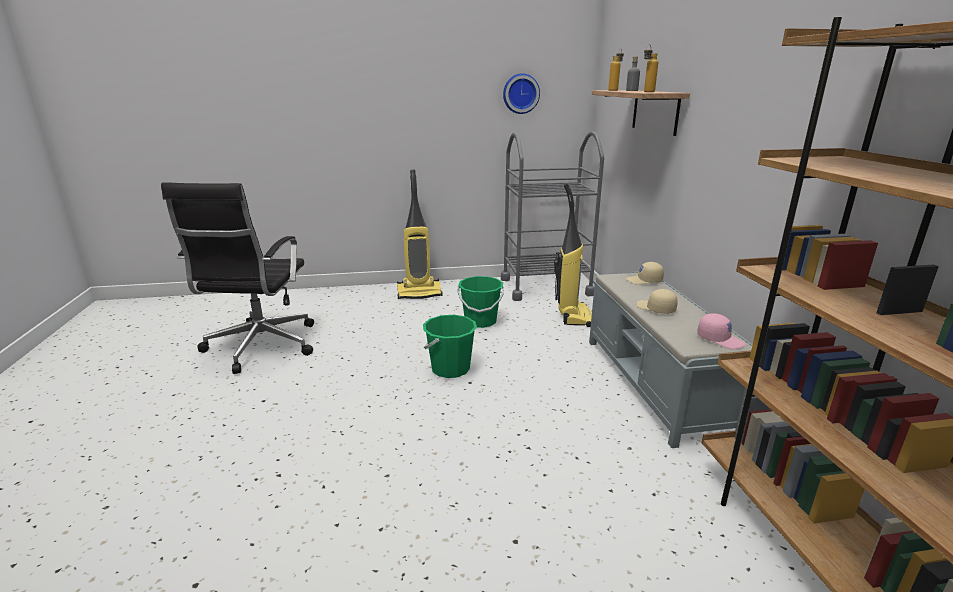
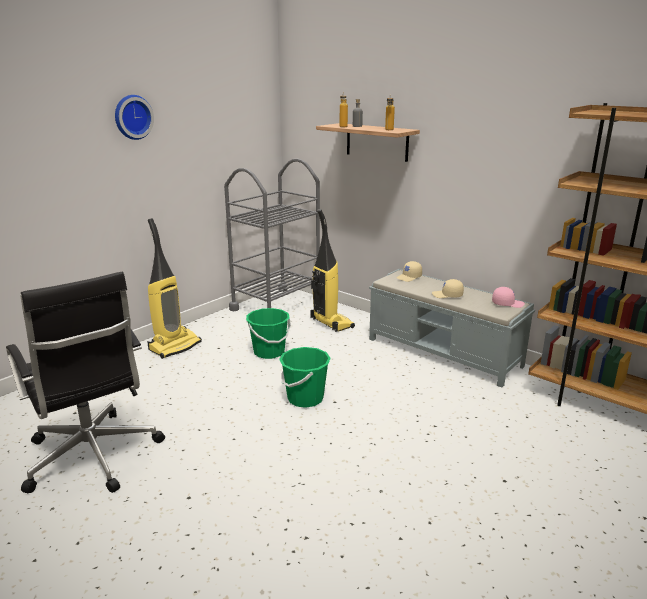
camera: 40 degrees left, 0 degrees up
wall clock [503,73,540,114] -> wall clock moved to [115,95,154,140]

